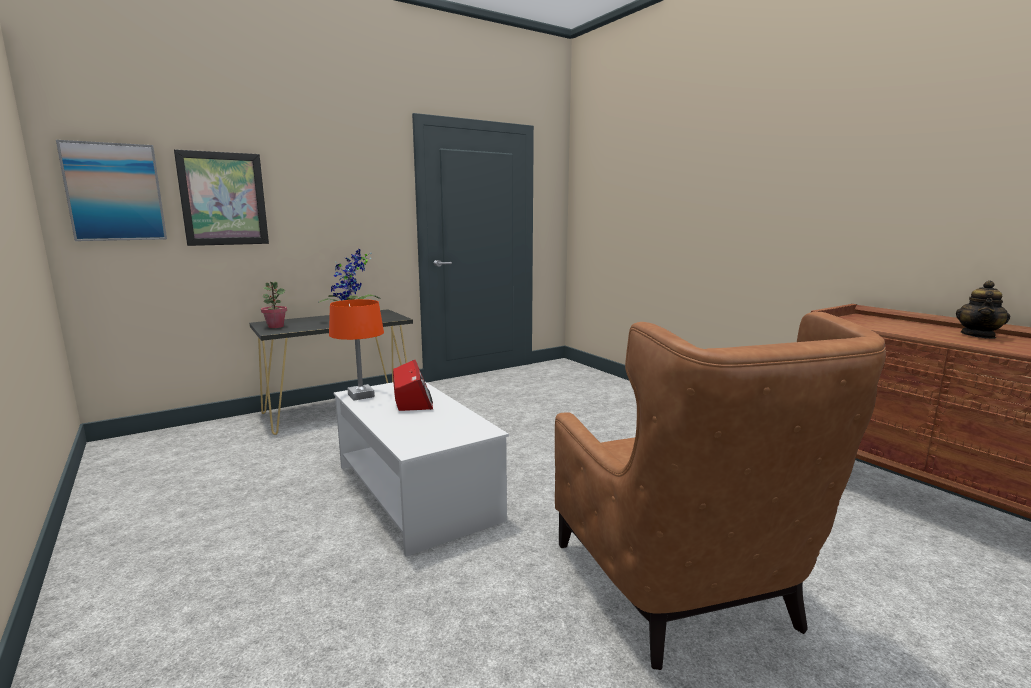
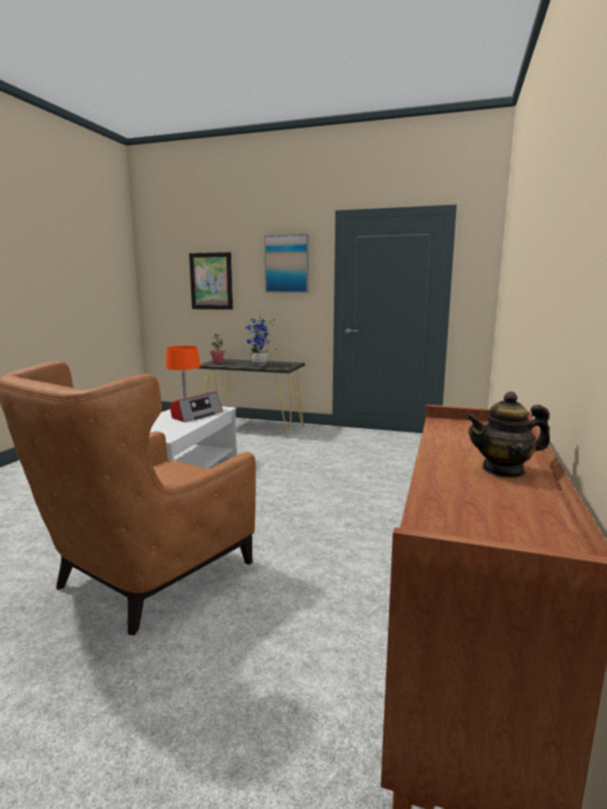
camera: 50 degrees right, 0 degrees up
picture [56,140,167,241] -> picture moved to [264,234,309,293]

